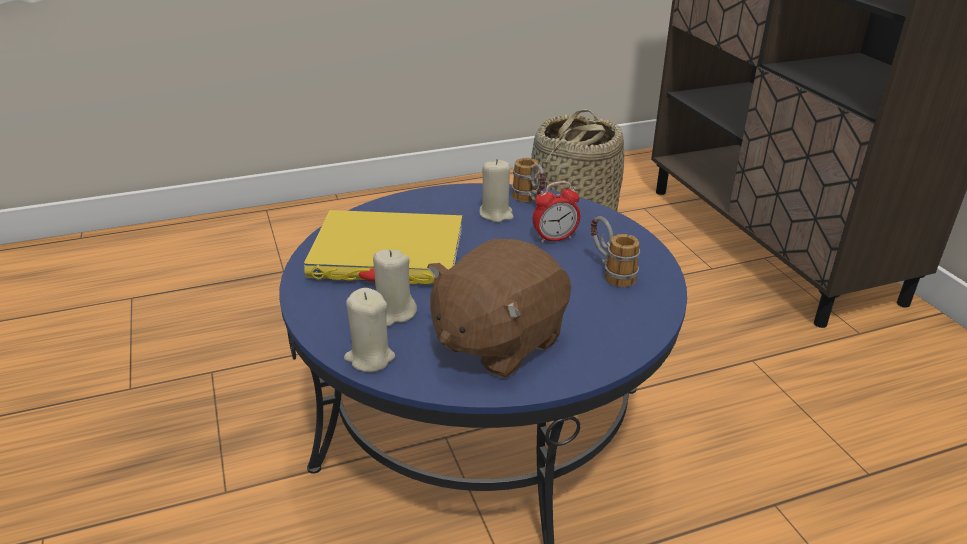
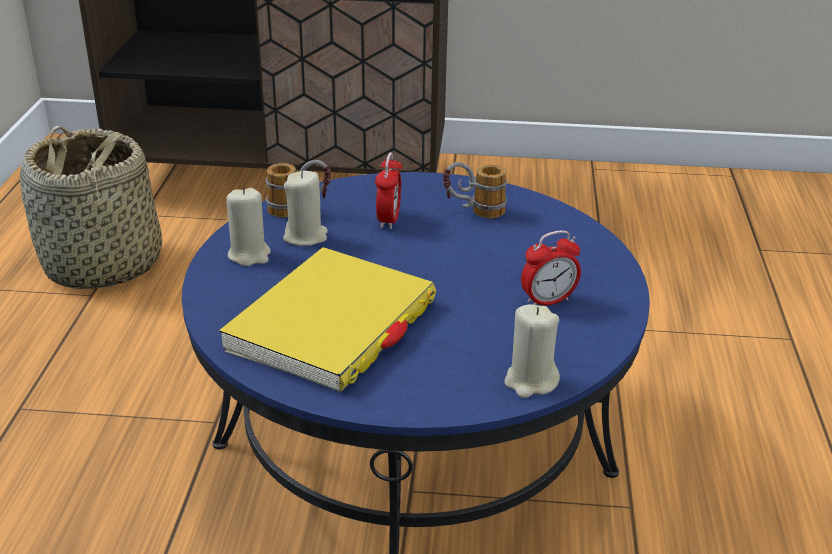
camera: 65 degrees left, 0 degrees up
beige candle [373,249,417,326] -> beige candle moved to [226,188,271,266]
brown plush toy [427,239,571,378] -> alarm clock [521,230,581,305]

